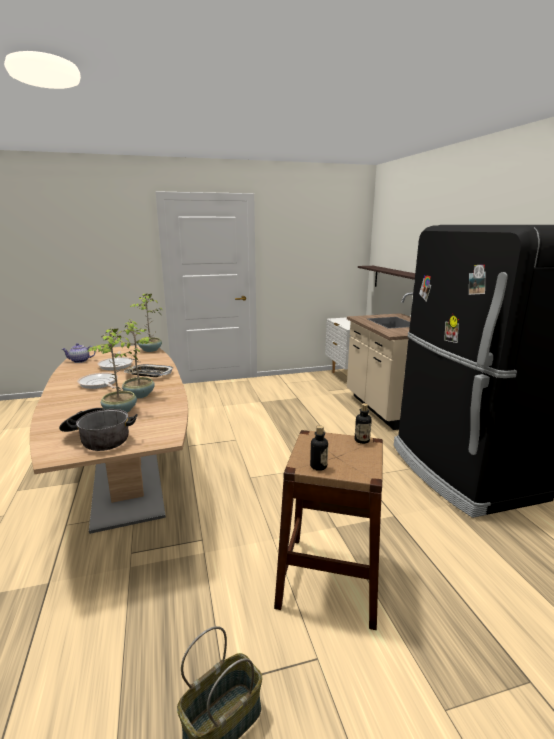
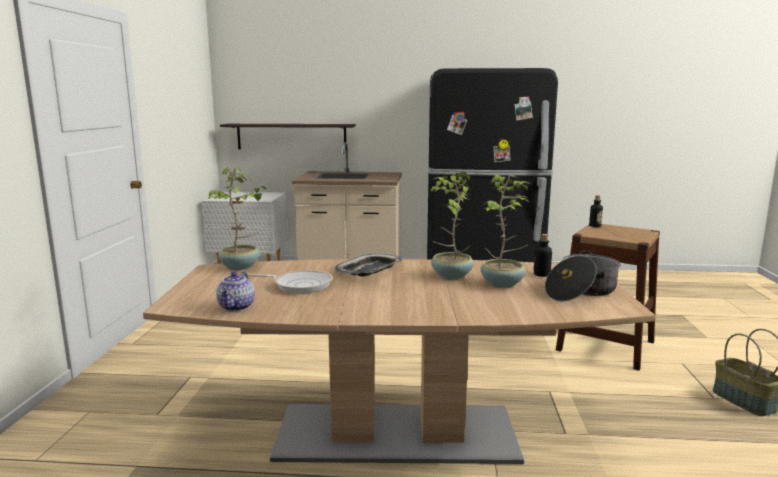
camera: 70 degrees left, 5 degrees down
frying pan [77,373,118,389] -> none
bottle [310,425,328,471] -> bottle moved to [533,234,552,277]

